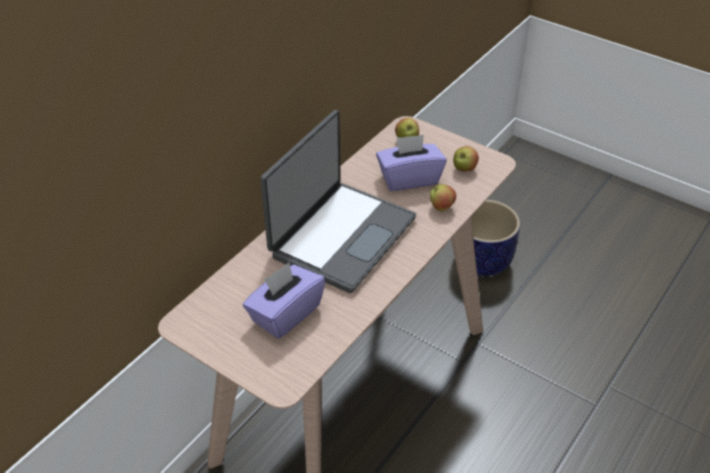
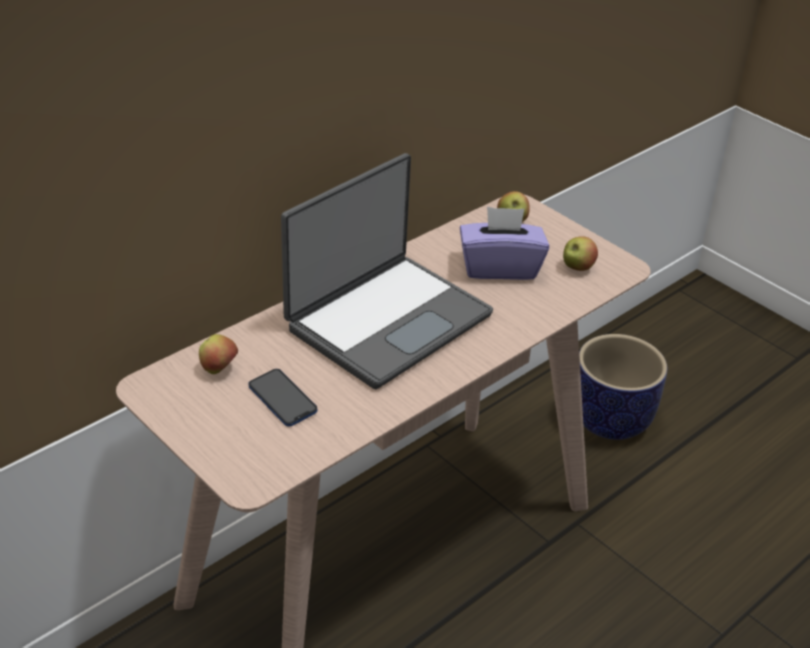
camera: 10 degrees right, 5 degrees down
purple tissue box [243,263,325,339] -> phone [248,369,317,426]
apple [430,184,456,211] -> apple moved to [199,334,238,374]

